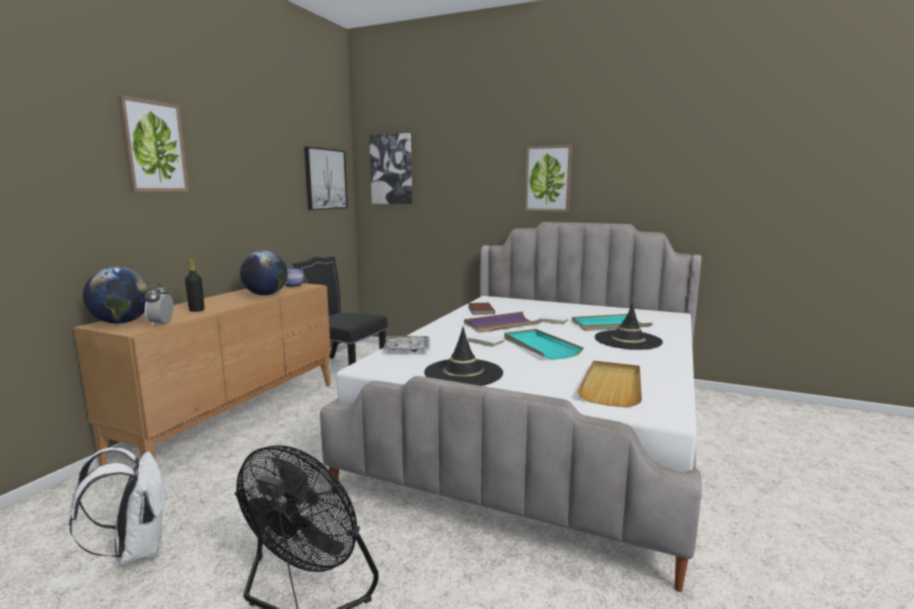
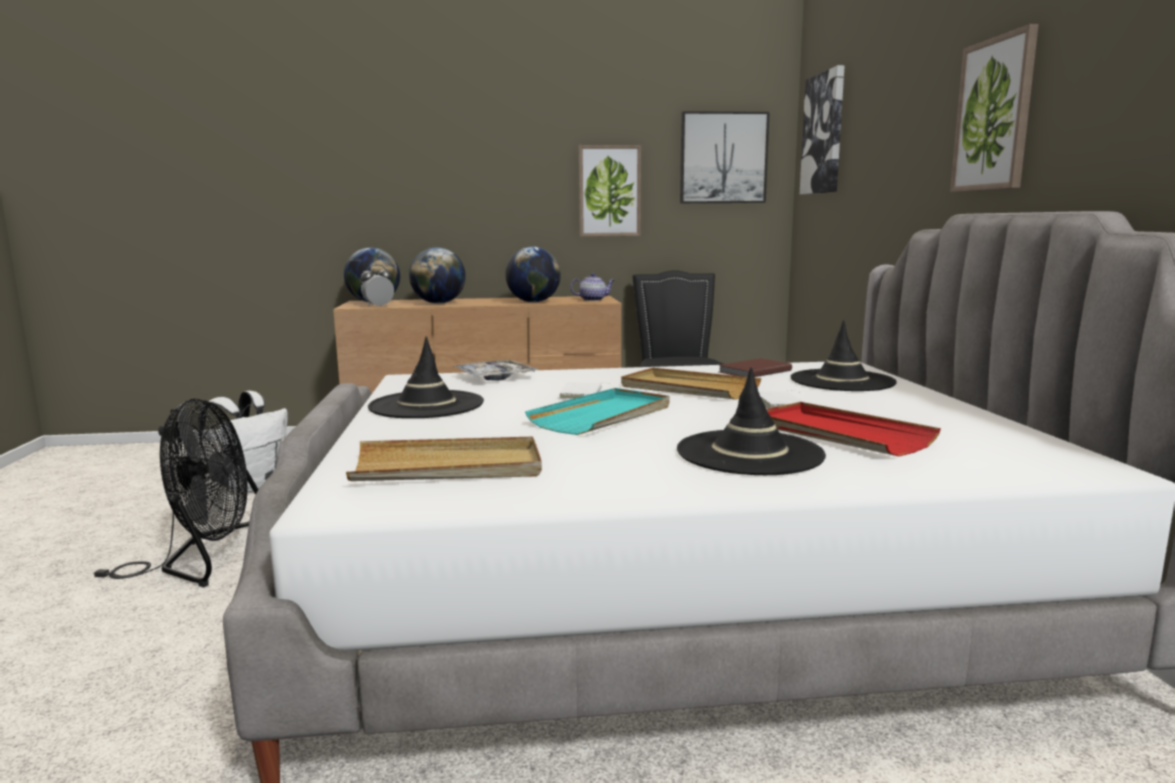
camera: 60 degrees right, 0 degrees up
picture [118,95,189,192] -> picture moved to [579,145,641,237]
black bottle [185,260,204,312] -> globe [409,248,466,304]
purple tray [464,312,542,333] -> beige tray [621,368,761,400]
turquoise tray [572,314,653,331] -> red tray [766,402,941,457]
none -> black hat [791,320,897,391]

